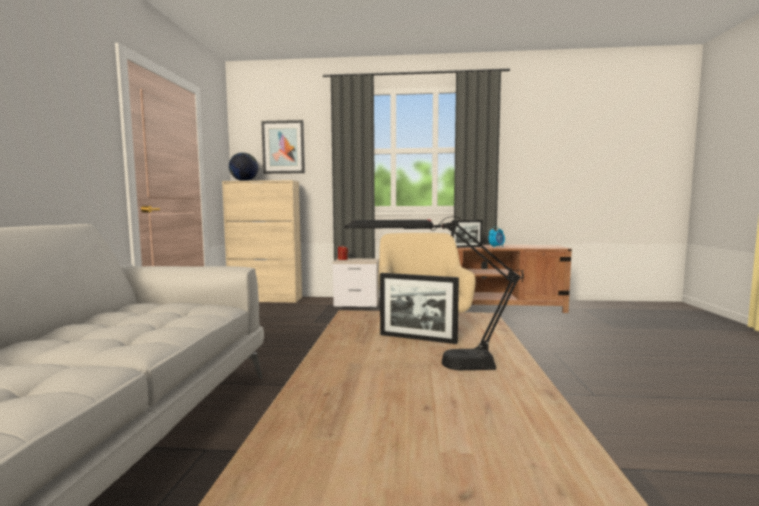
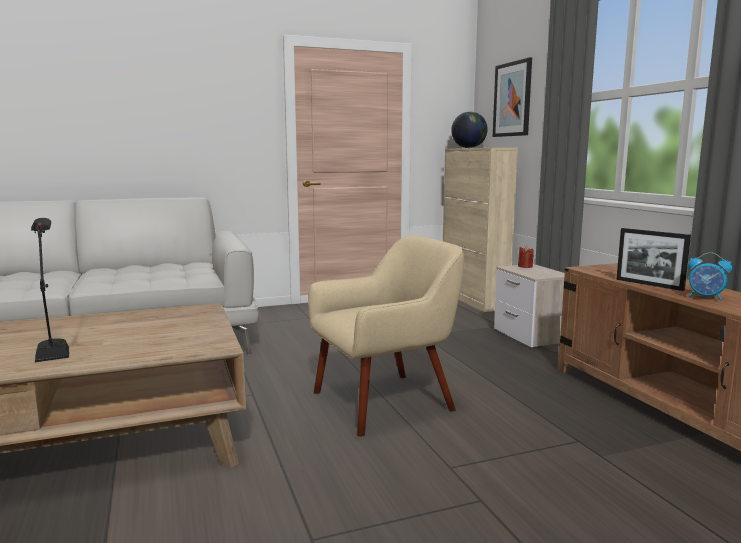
camera: 65 degrees right, 5 degrees up
picture frame [380,273,459,344] -> none

